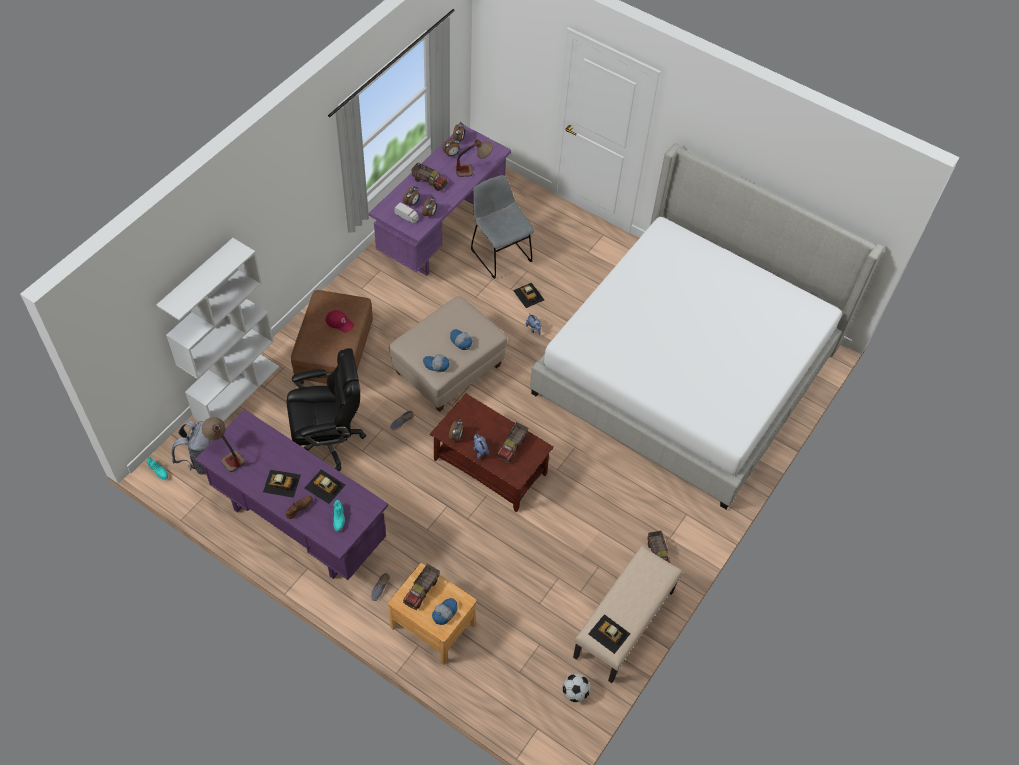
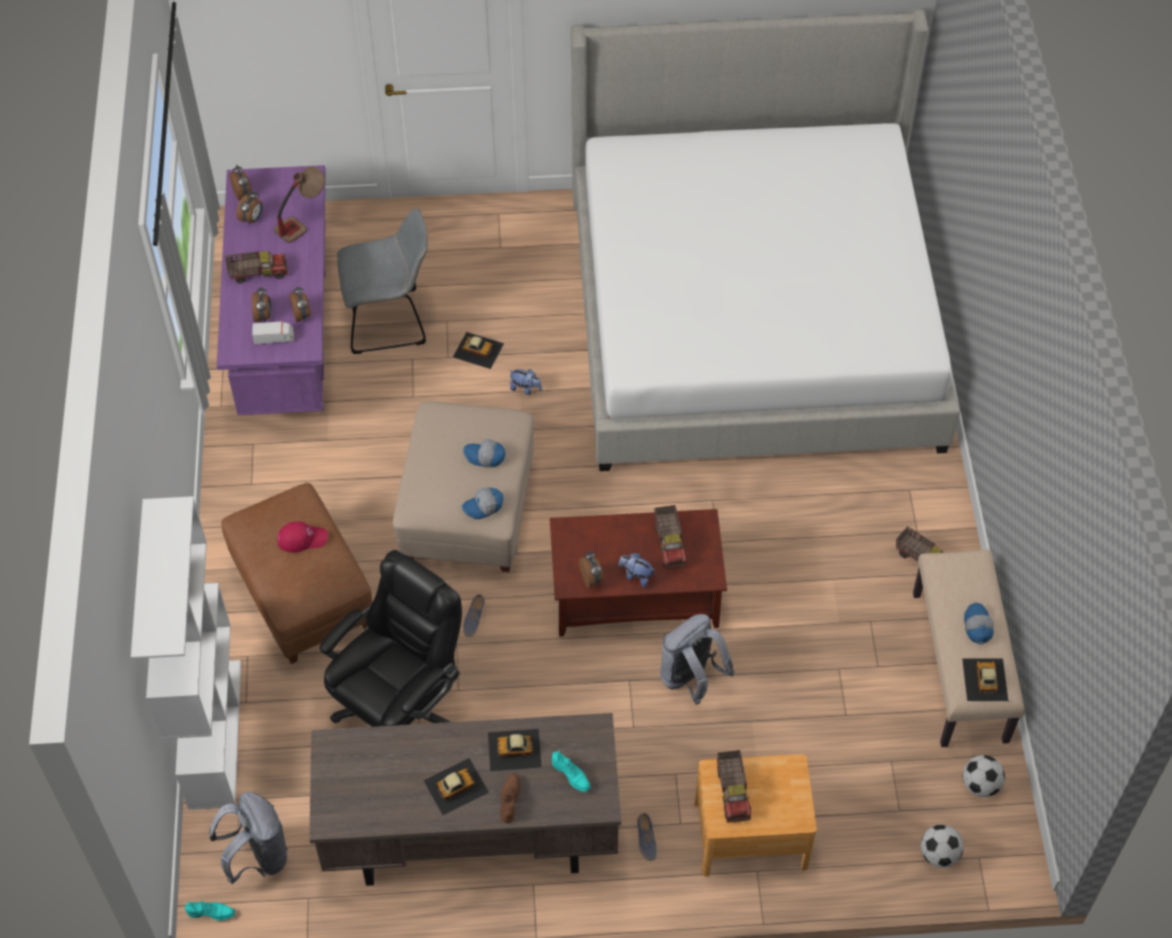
camera: 35 degrees left, 0 degrees up
purple desk [195,410,388,580] -> brown desk [309,713,621,886]
table lamp [202,417,245,472] -> none
cap [432,598,458,625] -> cap moved to [964,602,994,644]
grey chair [471,175,534,279] -> grey chair turned 150 degrees clockwise [337,208,428,354]
toy car [588,614,630,654] -> toy car turned 90 degrees clockwise [962,658,1008,701]
none -> grey backpack [660,614,735,704]
none -> football [921,825,964,868]

